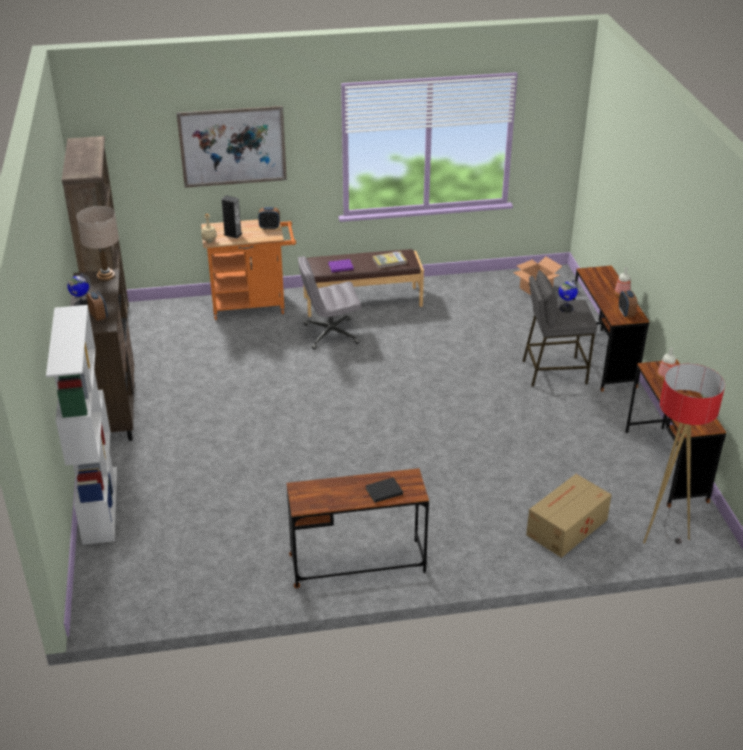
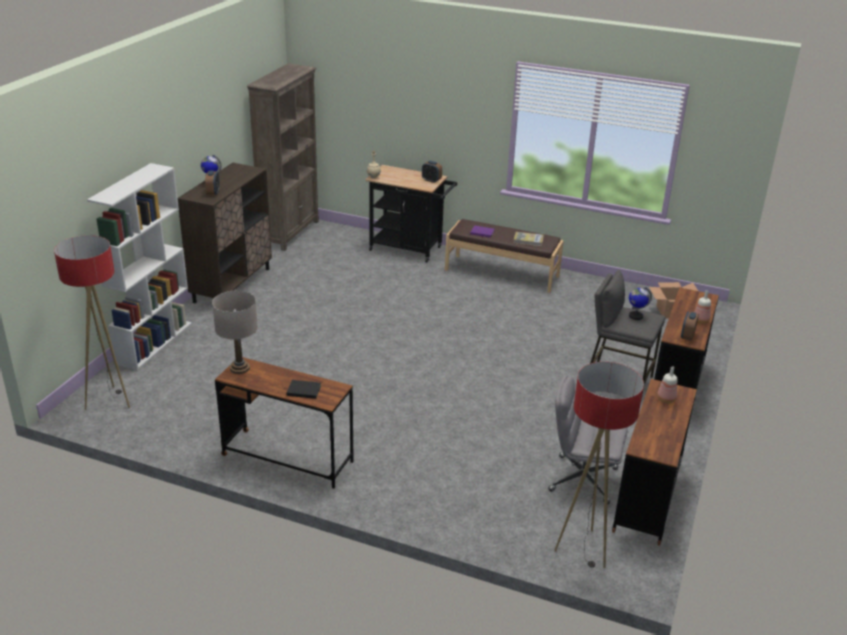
camera: 30 degrees right, 5 degrees down
beige table lamp [77,206,119,281] -> beige table lamp moved to [212,291,258,374]
picture [176,106,287,188] -> none
orange cart [201,220,296,320] -> black cart [365,165,457,263]
speaker [222,195,242,238] -> none
grey office chair [298,256,361,350] -> grey office chair moved to [548,375,628,505]
cardboard box [526,474,612,558] -> none
none -> floor lamp [54,235,130,410]

